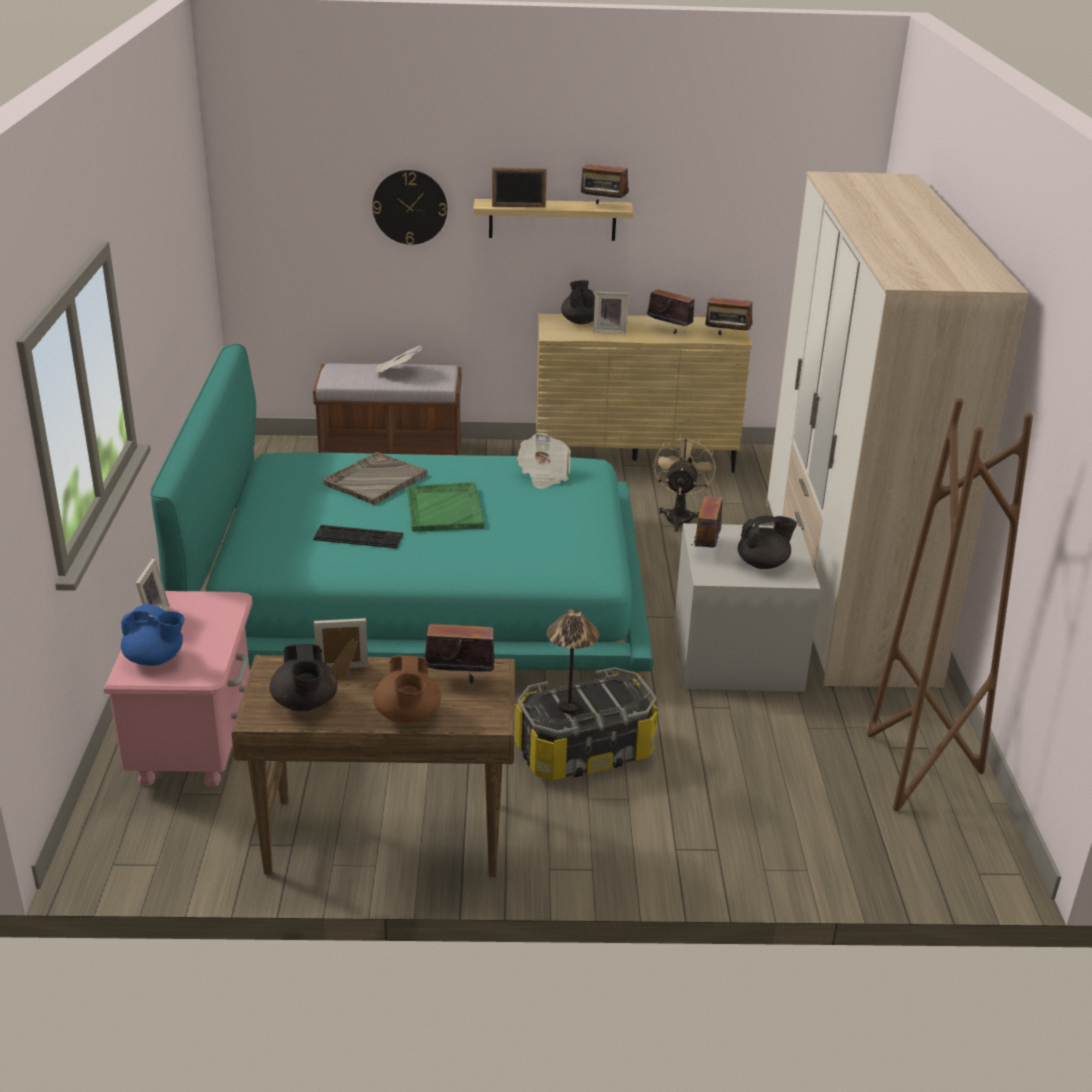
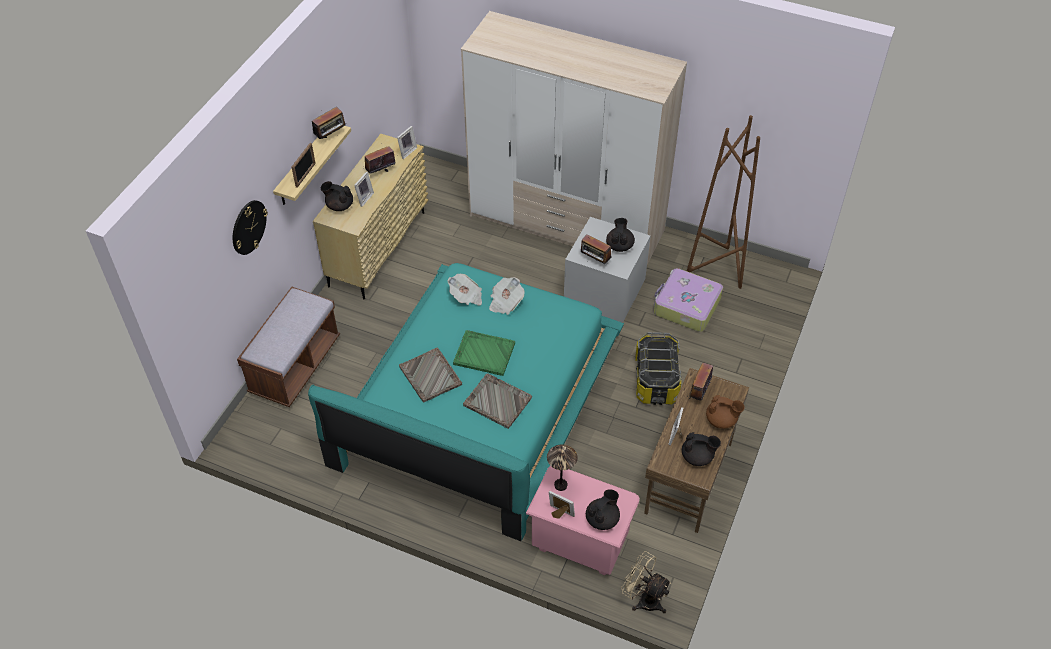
camera: 65 degrees left, 20 degrees up
blue teapot [121,604,185,666] -> black teapot [586,489,620,530]
keyboard [313,525,403,548] -> grey tray [463,373,532,429]
newspaper [376,345,422,374] -> newspaper moved to [489,277,524,315]
table lamp [547,609,600,714] -> table lamp moved to [547,444,578,491]
beige fan [654,434,716,532] -> beige fan moved to [621,551,671,613]
radio [705,293,753,335] -> picture frame [397,126,417,159]
none -> suitcase [654,268,723,332]

